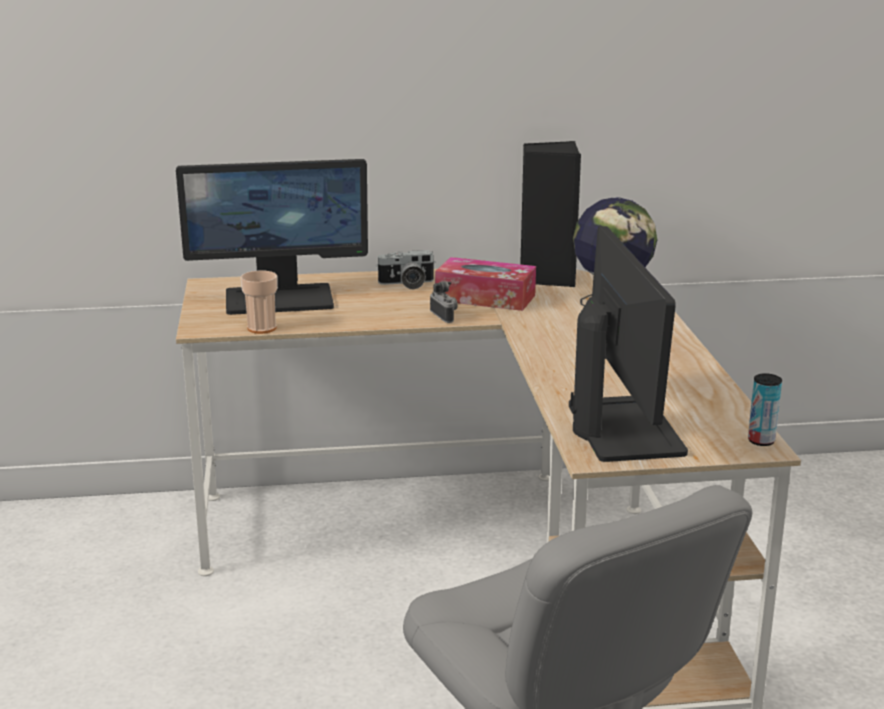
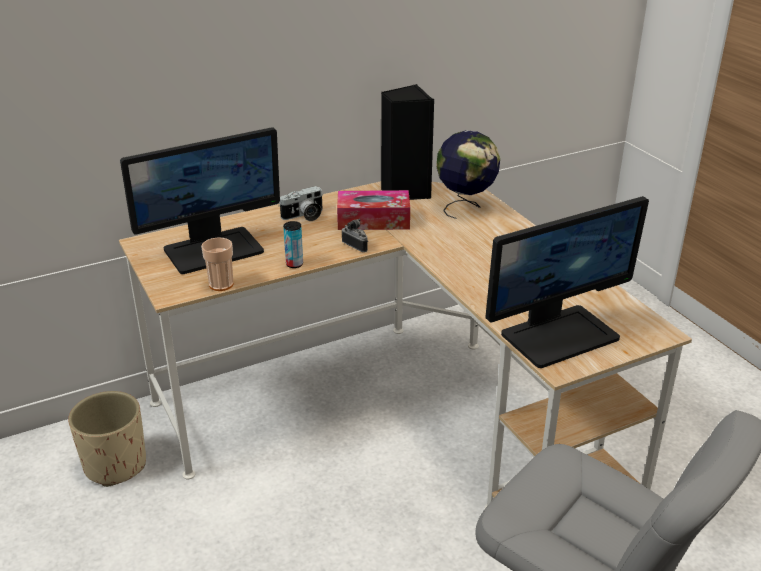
camera: 20 degrees left, 10 degrees up
monitor [569,226,688,462] -> monitor turned 90 degrees clockwise [486,196,649,368]
can [748,373,782,446] -> can moved to [283,221,303,268]
none -> beige planter [68,391,146,487]

